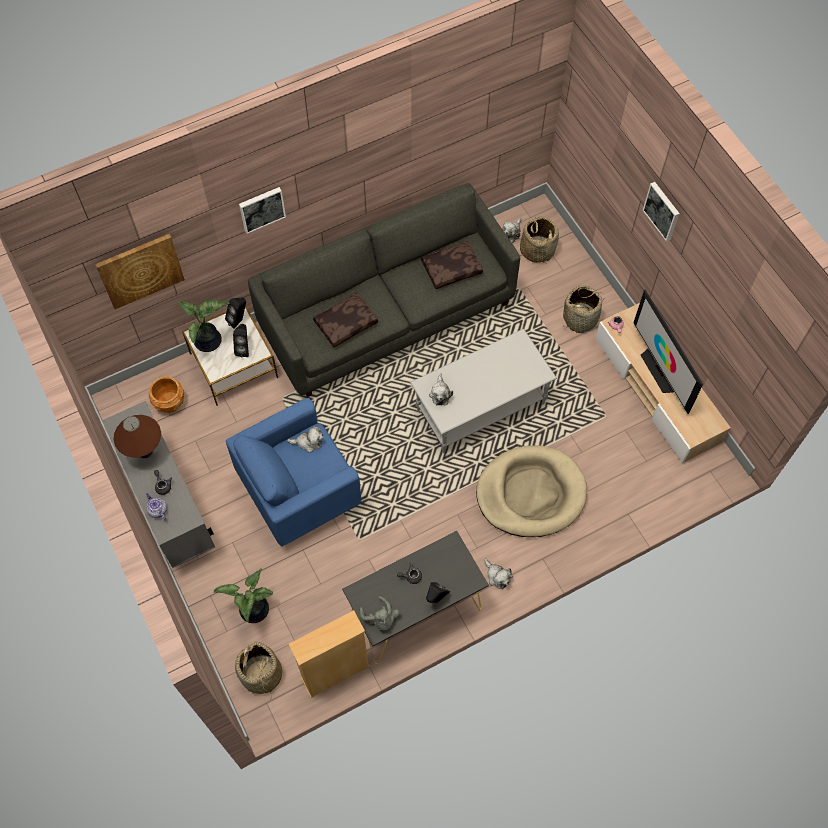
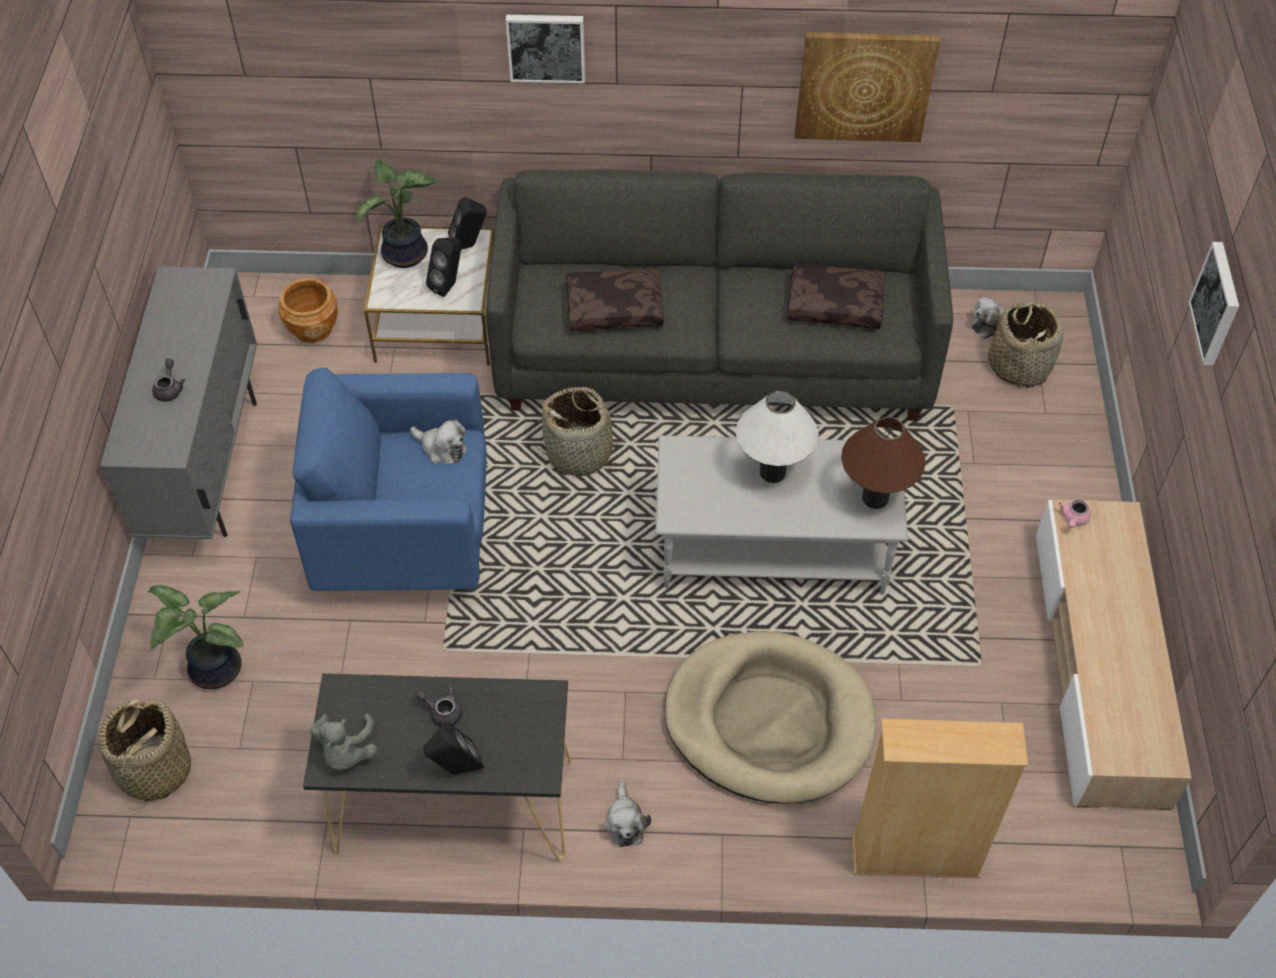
camera: 30 degrees right, 10 degrees down
picture [95,234,185,309] -> picture moved to [795,32,940,142]
brown table lamp [114,415,161,458] -> brown table lamp moved to [841,417,925,509]
teapot [146,493,167,520] -> none
beige bookcase [289,610,370,698] -> beige bookcase moved to [852,719,1028,878]
plush toy [429,373,453,405] -> none
basket [563,285,605,333] -> basket moved to [536,387,628,476]
television [633,290,703,414] -> none
none -> white table lamp [736,391,819,483]

